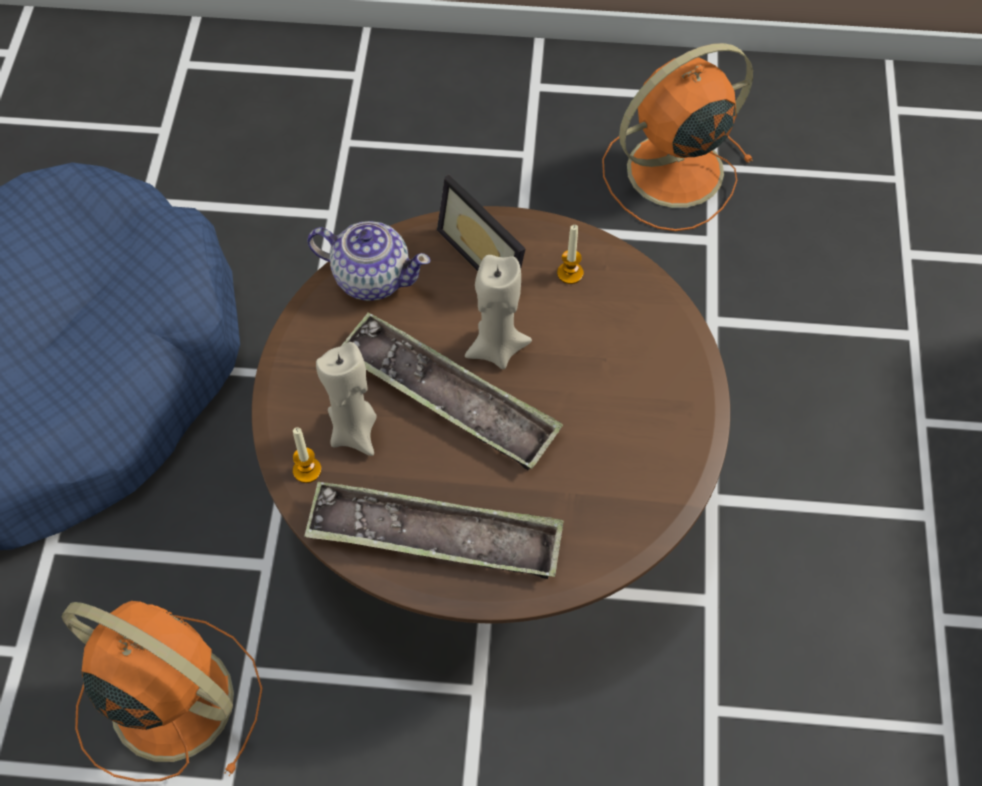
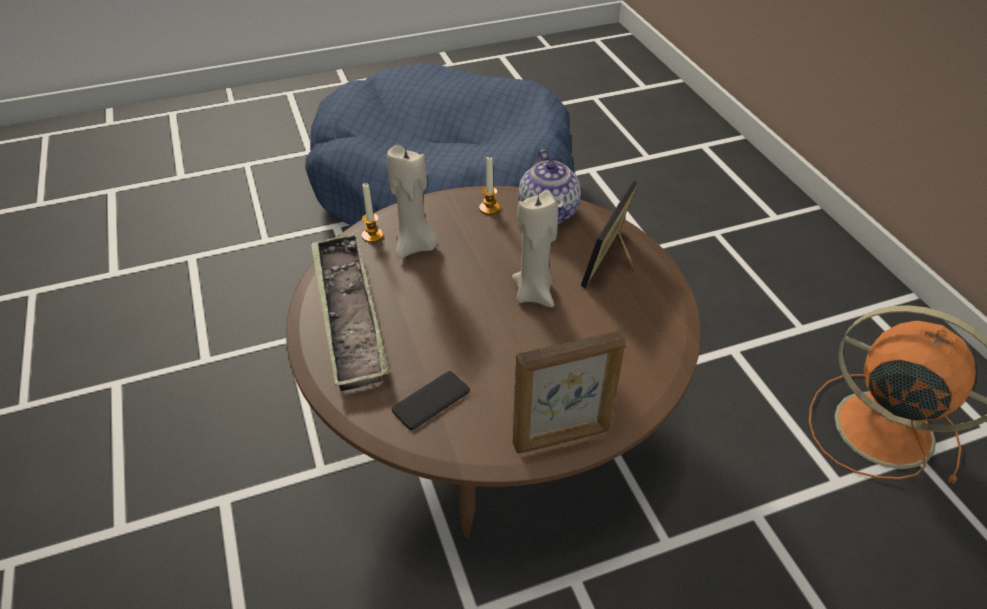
camera: 65 degrees right, 15 degrees down
orange fan [61,601,263,782] -> none
tray [341,312,563,470] -> none
candle [557,225,583,284] -> candle moved to [479,156,500,215]
none -> phone [392,371,470,430]
none -> picture frame [513,331,626,453]

